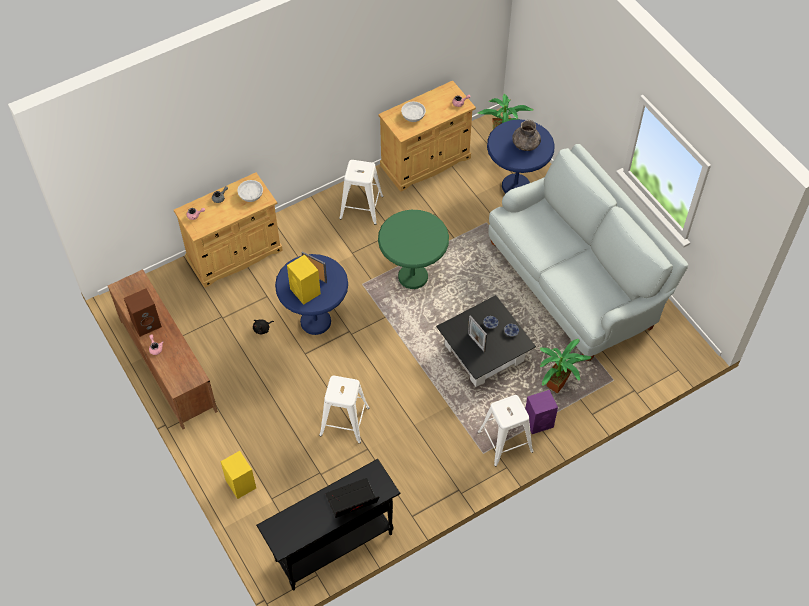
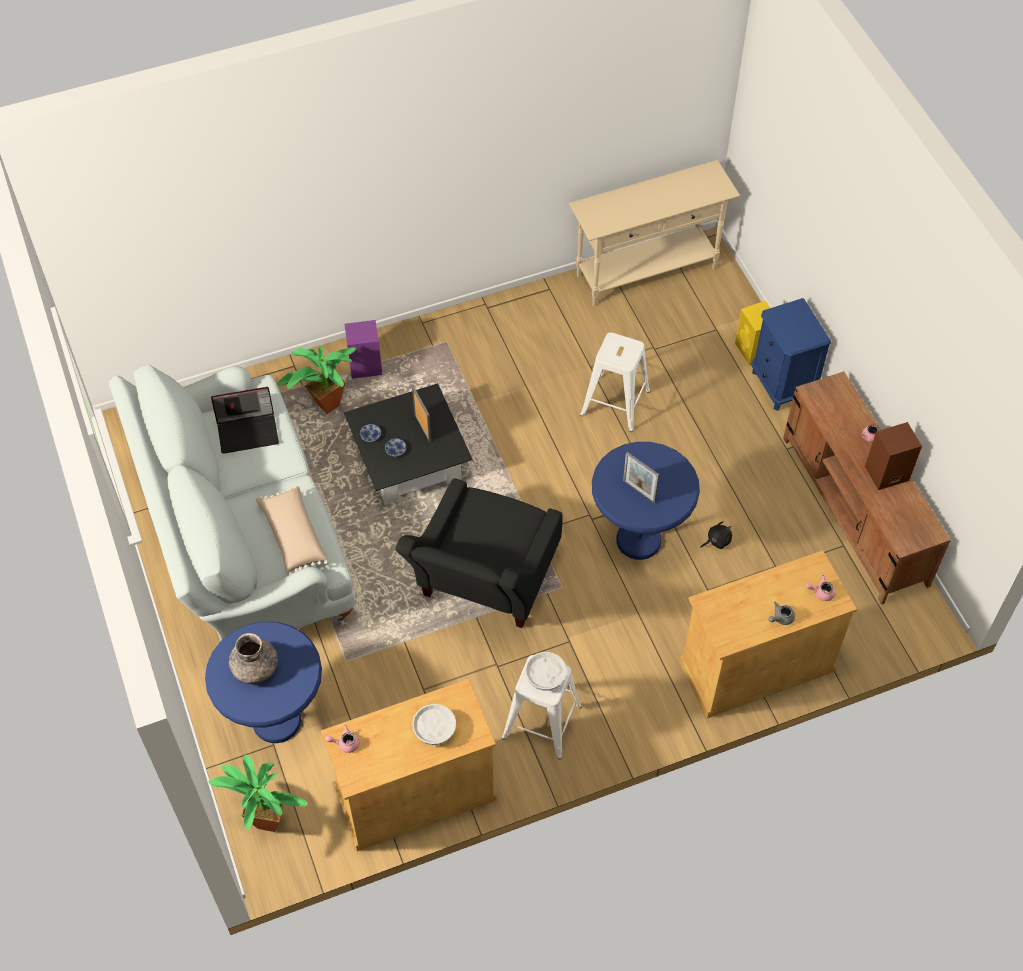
camera: 170 degrees left, 0 degrees up
white bowl [237,180,263,202] -> white bowl moved to [525,652,567,690]
black console table [256,459,401,590] -> beige console table [569,160,740,306]
yellow speaker [287,254,321,305] -> none
laptop [325,478,380,518] -> laptop moved to [211,387,279,454]
green side table [378,210,449,289] -> black armchair [395,478,563,628]
white stool [478,395,534,467] -> none
none -> beige pillow [256,485,328,575]
none -> blue nightstand [751,298,831,411]

